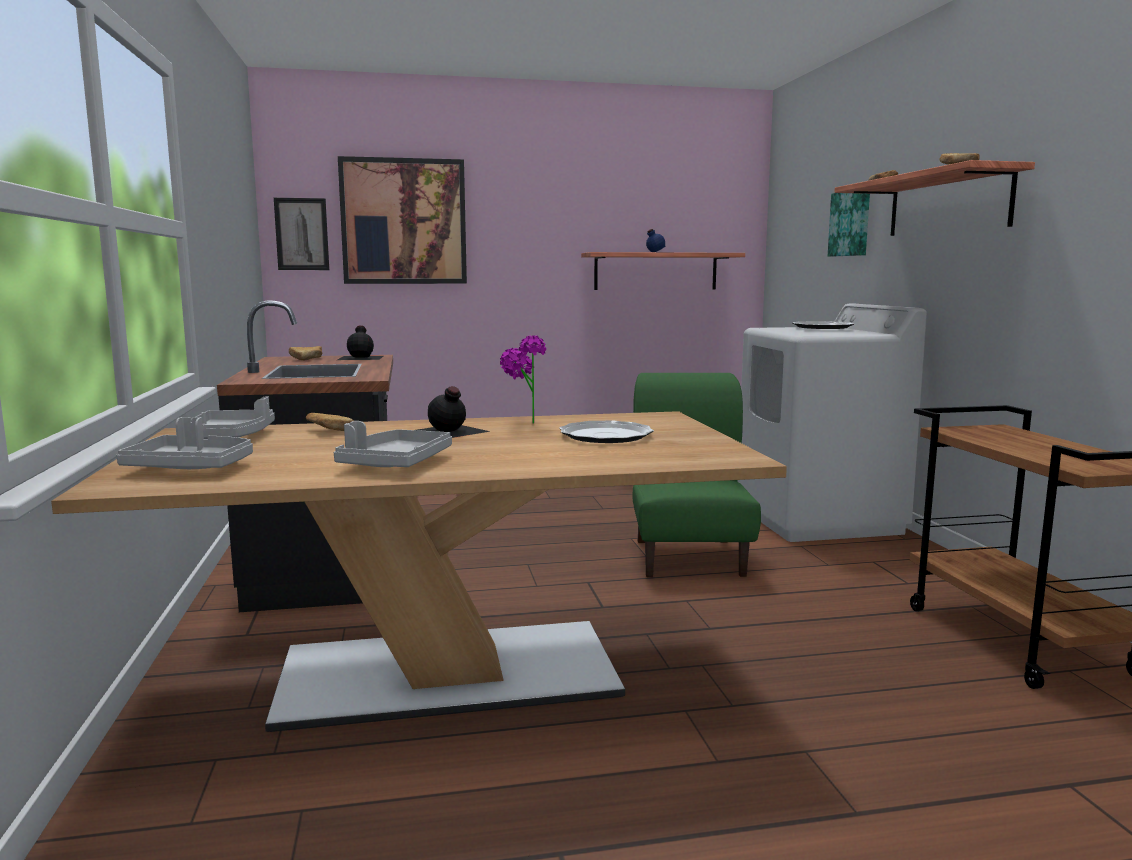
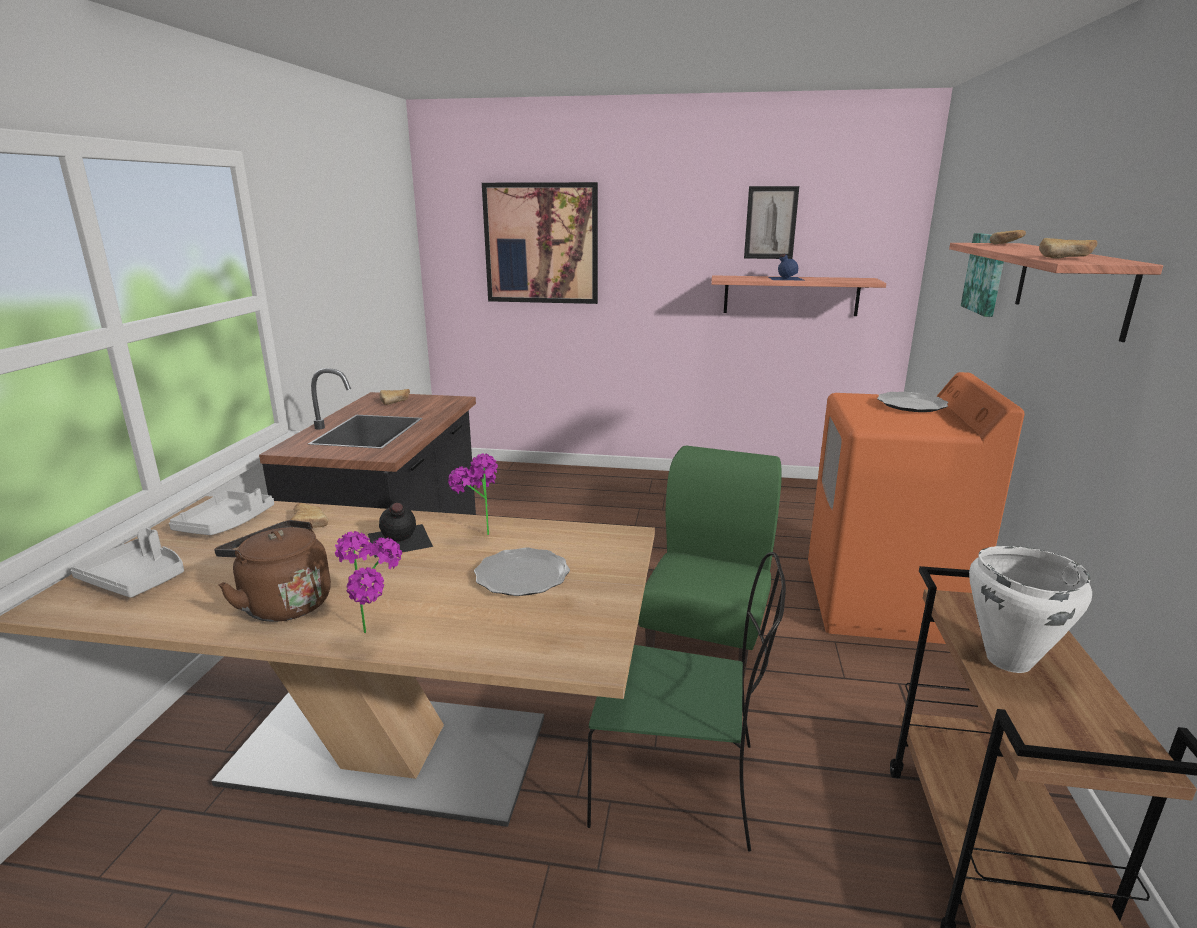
camera: 20 degrees right, 10 degrees up
picture [274,198,329,270] -> picture moved to [744,186,799,259]
grey tray [334,421,452,467] -> brown kettle [214,520,331,622]
black bottle [338,325,384,360] -> none
white washing machine [737,304,927,542] -> orange washing machine [808,372,1025,644]
none -> potted plant [335,531,402,633]
none -> green chair [587,552,786,852]
none -> white cooking pot [969,546,1092,673]

